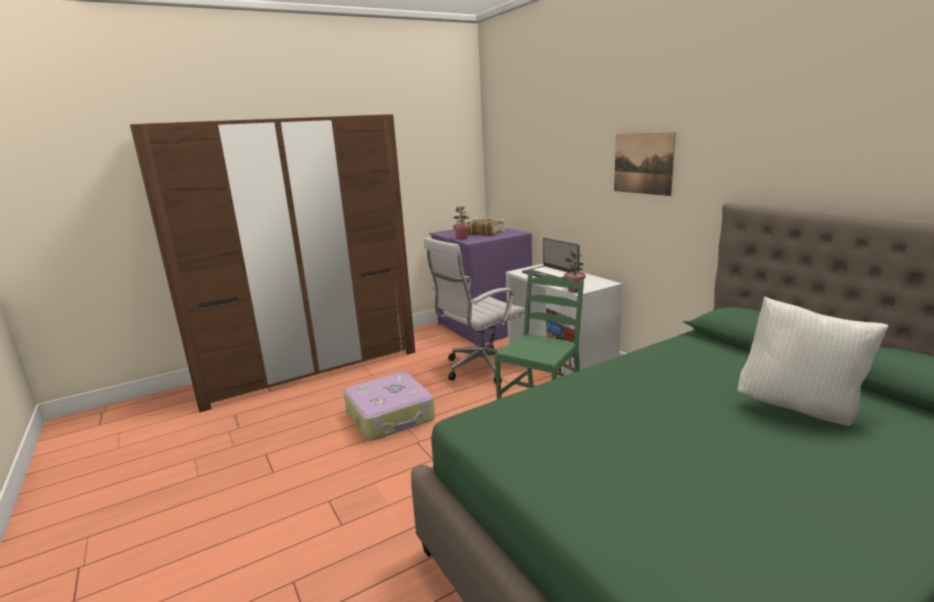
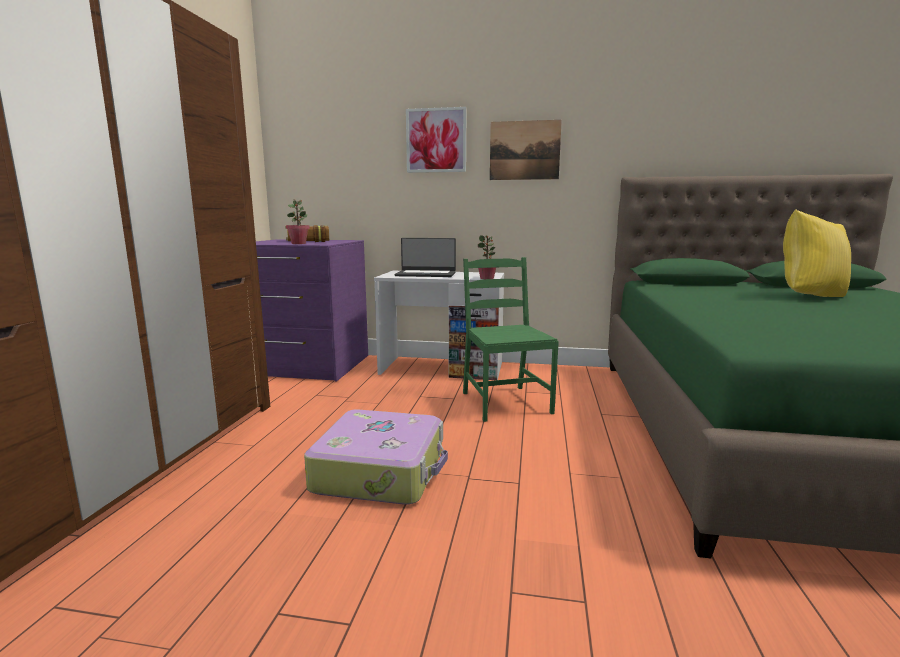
camera: 50 degrees left, 5 degrees down
white office chair [424,237,525,384] -> none
white pillow [738,296,888,426] -> yellow pillow [783,209,851,297]
none -> picture [406,107,467,173]

